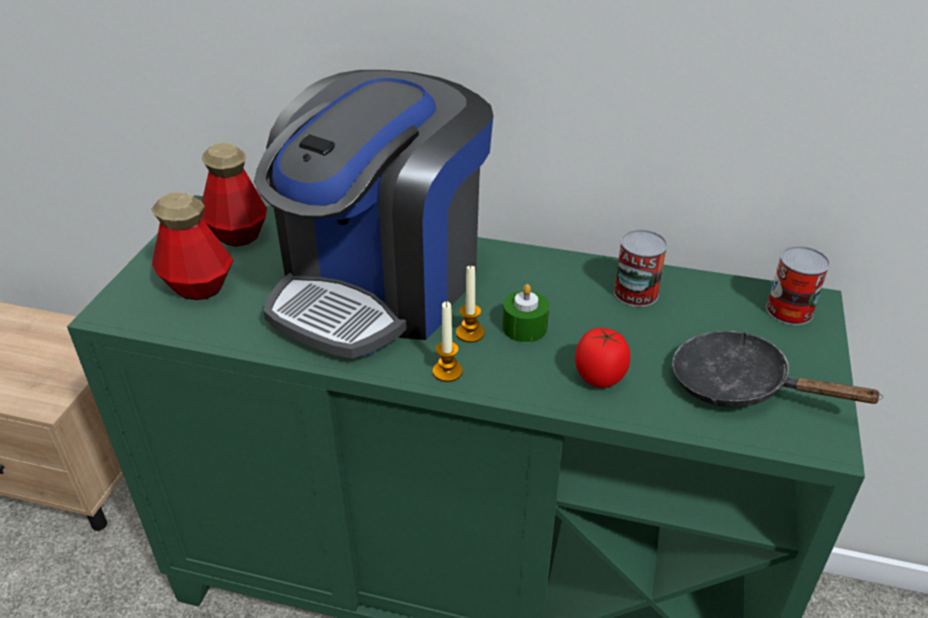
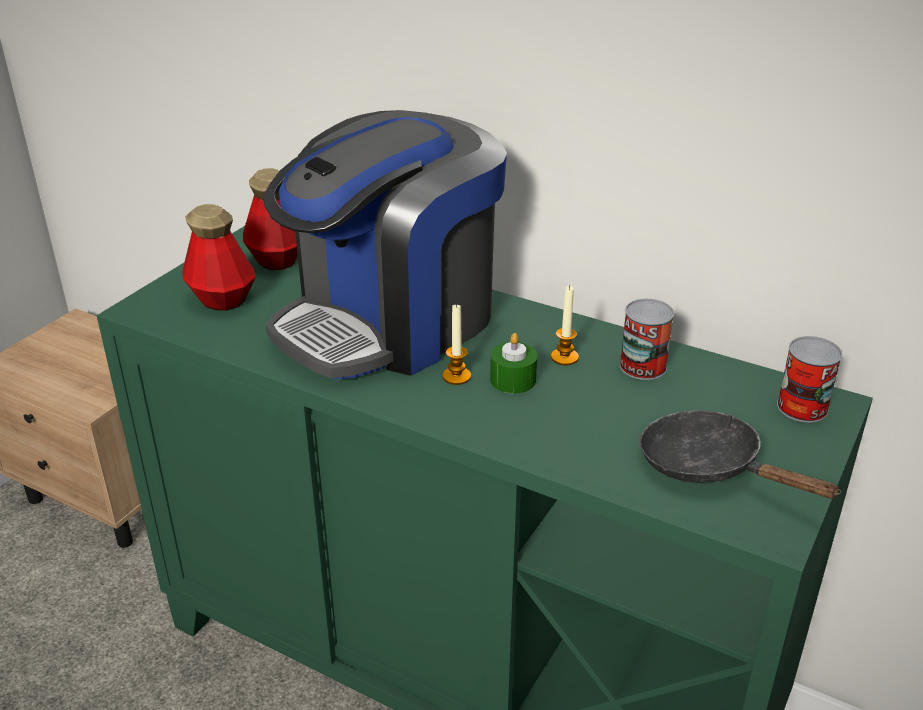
camera: 15 degrees right, 5 degrees down
candle [433,301,463,382] -> candle moved to [551,285,579,365]
tomato [575,328,630,388] -> none

